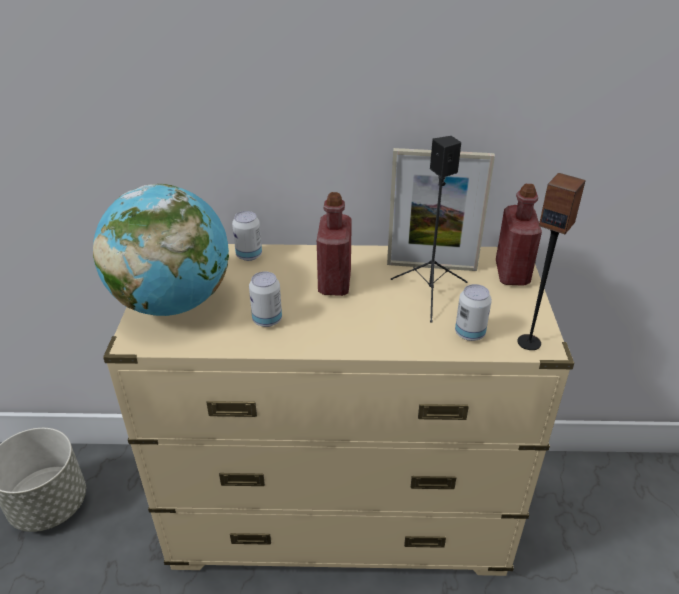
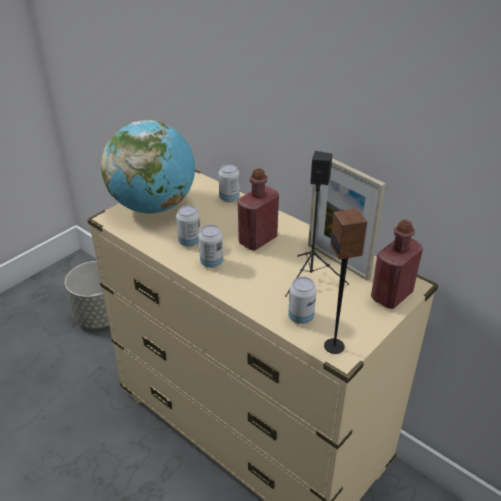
camera: 40 degrees right, 0 degrees up
none -> can [199,225,223,268]

